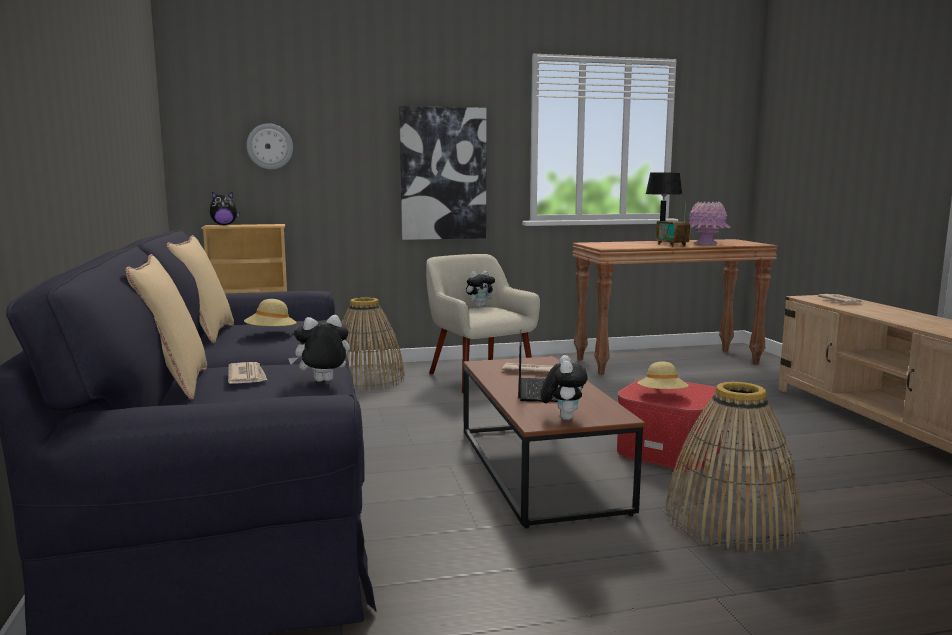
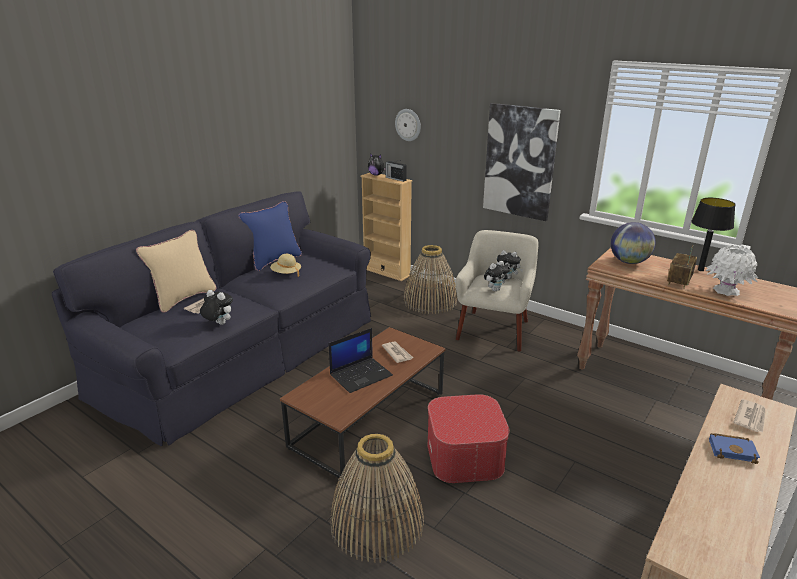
camera: 50 degrees right, 15 degrees up
beige pillow [167,235,234,344] -> blue pillow [238,201,302,271]
plush toy [541,355,588,420] -> plush toy moved to [484,261,510,291]
beige hat [638,362,689,389] -> none
pink vase [689,201,730,245] -> white vase [706,245,758,296]
none -> radio [385,160,407,182]
none -> globe [611,222,656,264]
none -> blue book [709,433,760,464]

